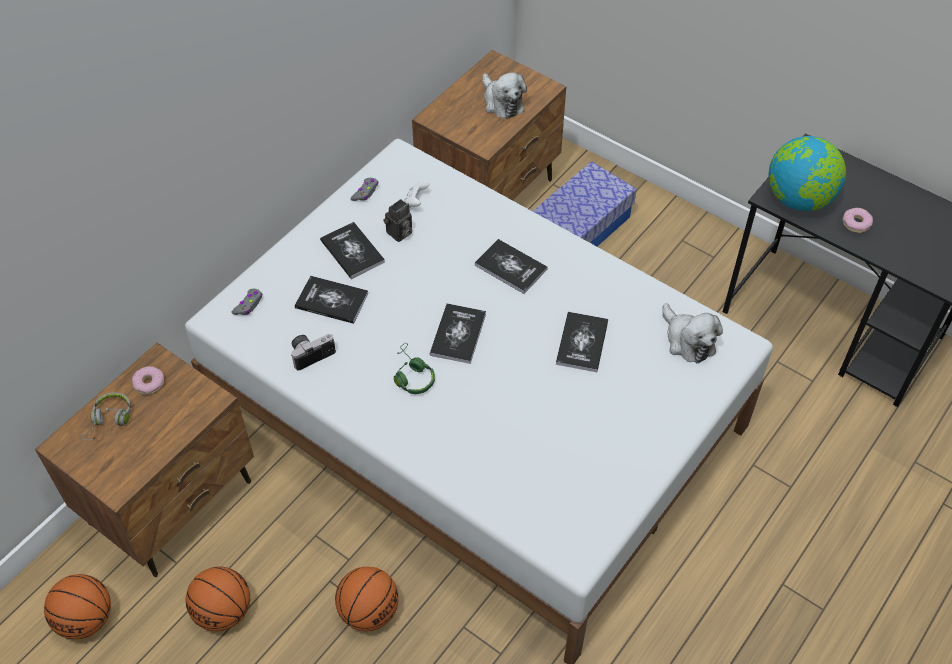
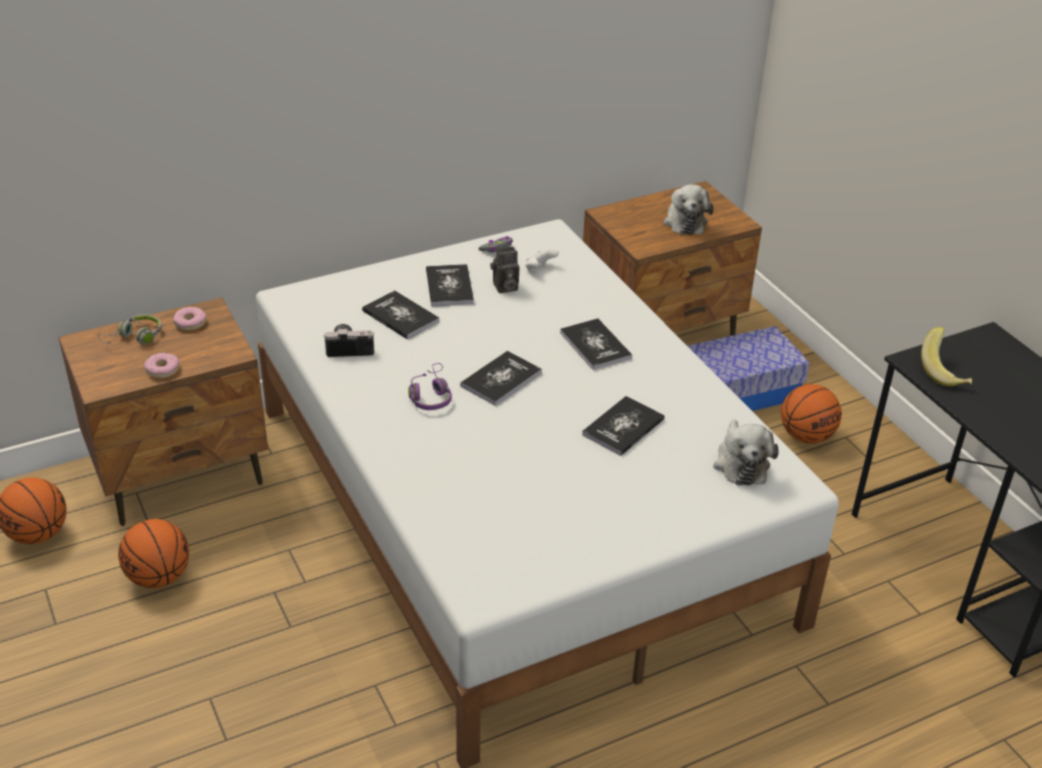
camera: 25 degrees right, 15 degrees down
grey game controller [232,289,262,315] -> none
basketball [335,567,399,631] -> basketball moved to [781,384,842,444]
green headphones [394,343,435,394] -> purple headphones [408,363,452,410]
globe [768,136,846,211] -> banana [921,327,972,387]
donut [843,208,873,233] -> donut moved to [144,353,179,379]

